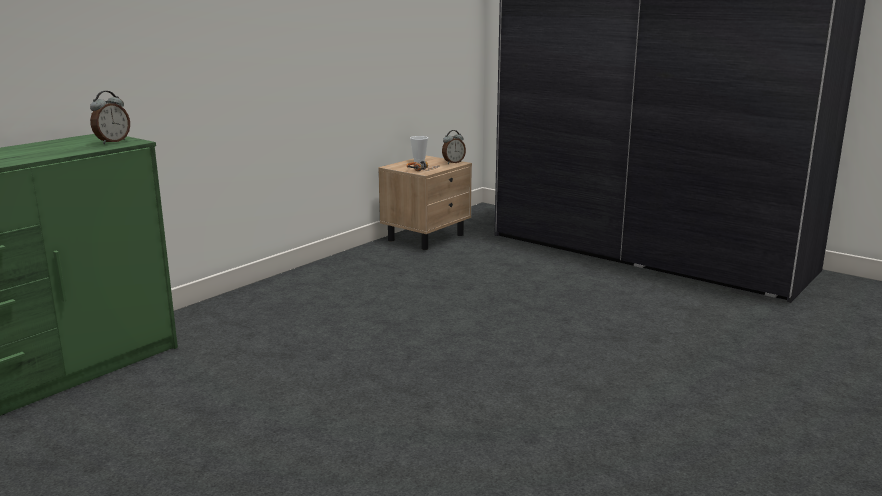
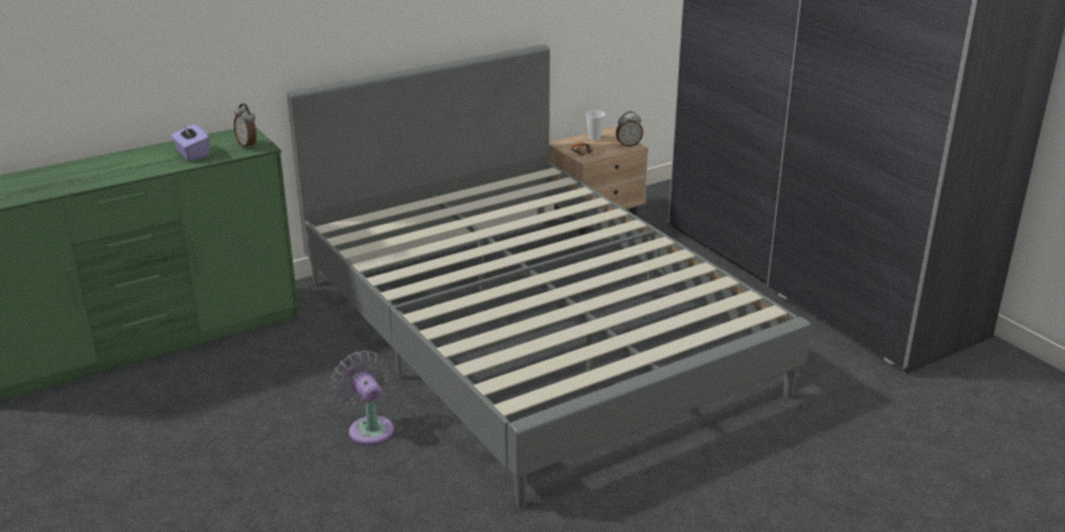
camera: 20 degrees right, 10 degrees up
alarm clock [90,91,130,144] -> alarm clock turned 90 degrees clockwise [234,103,257,149]
none -> purple tissue box [171,122,210,161]
none -> grey bed [287,44,811,509]
none -> grey fan [331,350,394,445]

